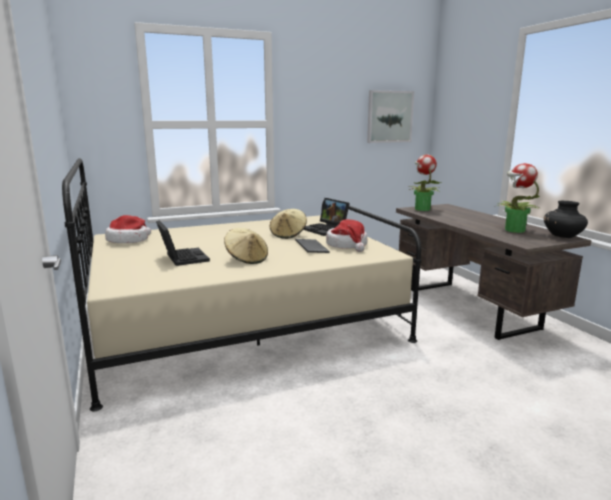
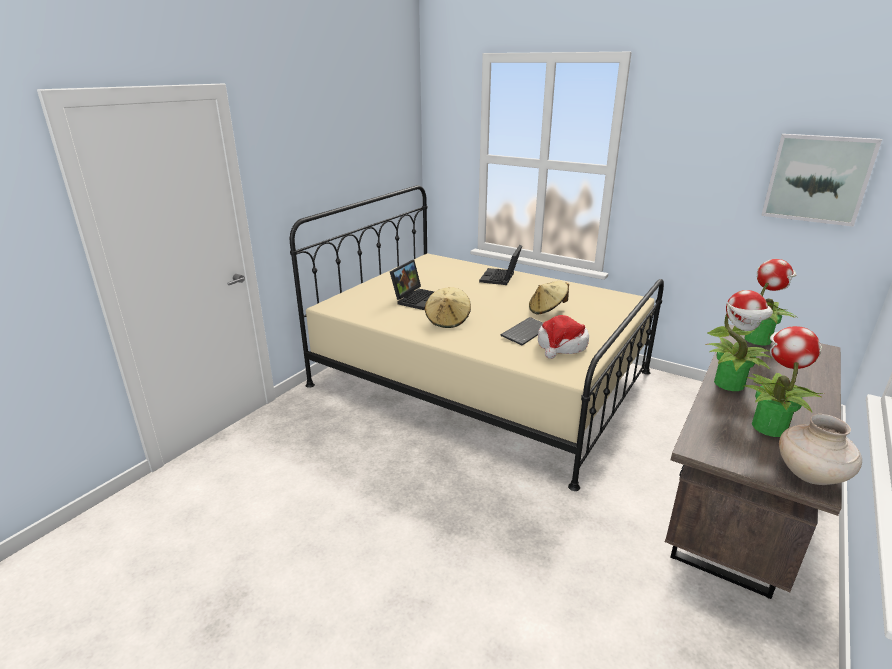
camera: 55 degrees right, 10 degrees up
hat [105,215,151,243] -> none
laptop [303,198,350,236] -> laptop moved to [479,245,522,285]
black vase [544,201,588,238] -> beige vase [779,414,862,485]
none -> potted plant [705,290,773,391]

